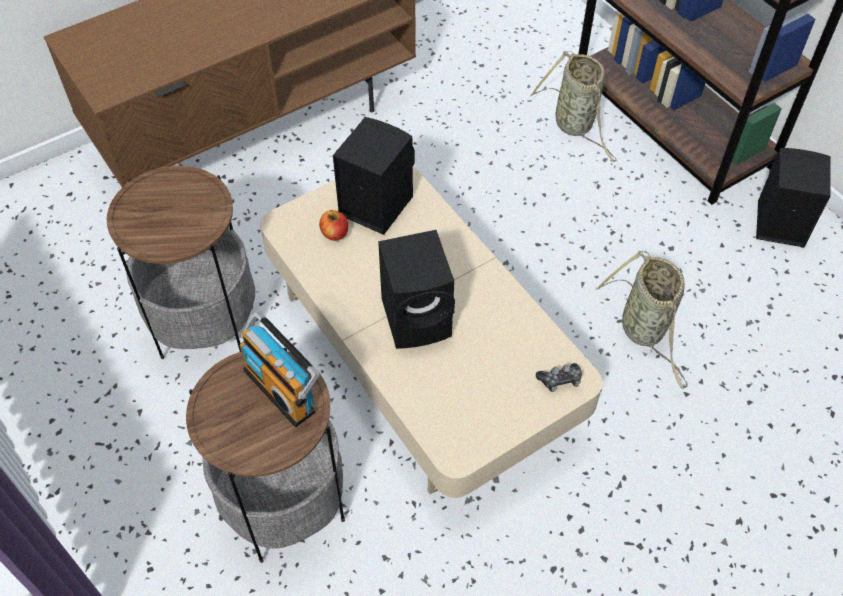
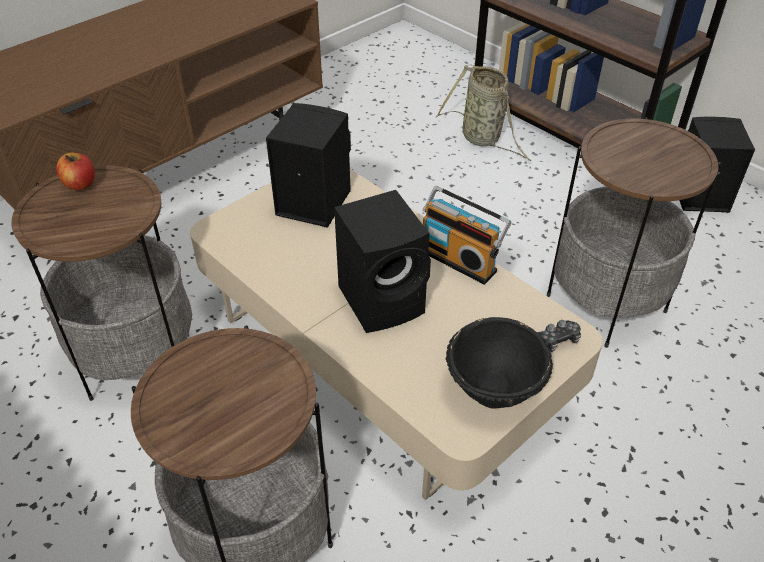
camera: 10 degrees left, 10 degrees down
radio [240,312,320,427] -> radio moved to [423,186,511,285]
apple [319,210,348,241] -> apple moved to [56,153,95,190]
basket [595,251,687,389] -> side table [547,117,721,348]
none -> black bowl [446,317,553,409]

